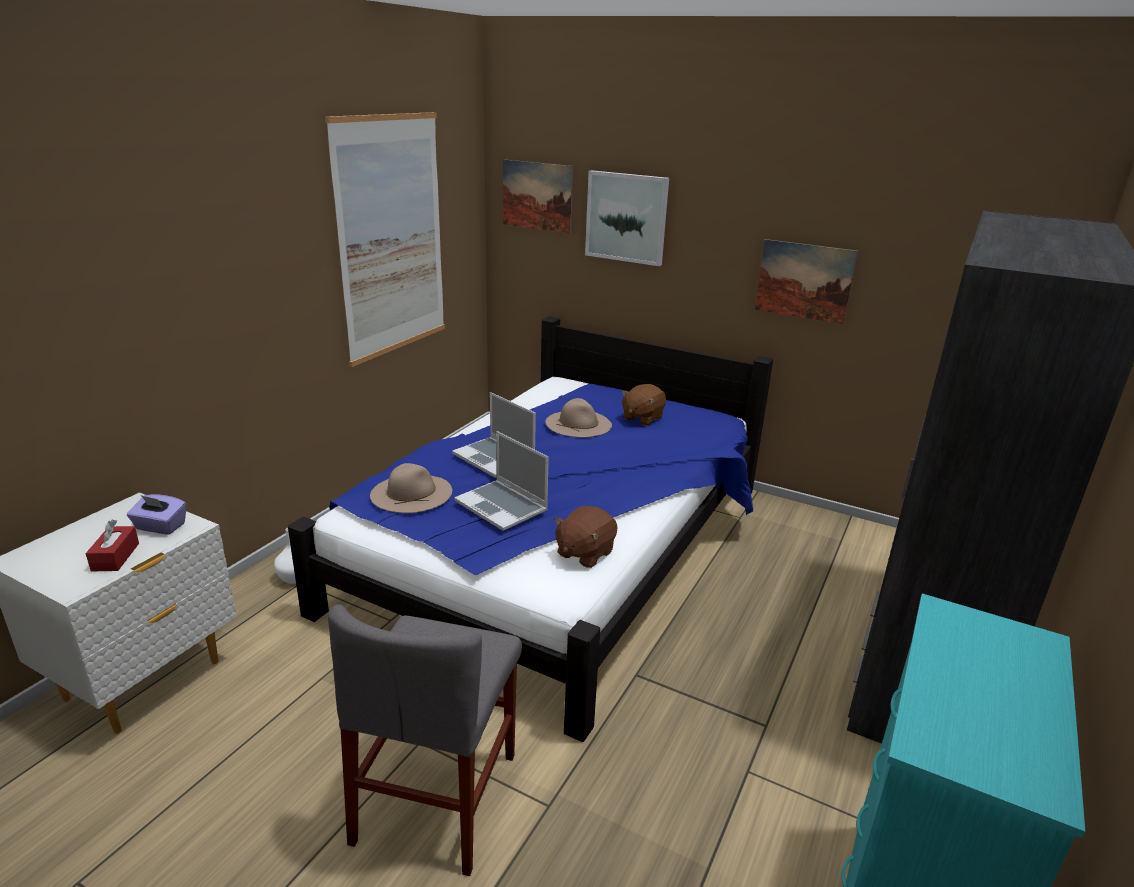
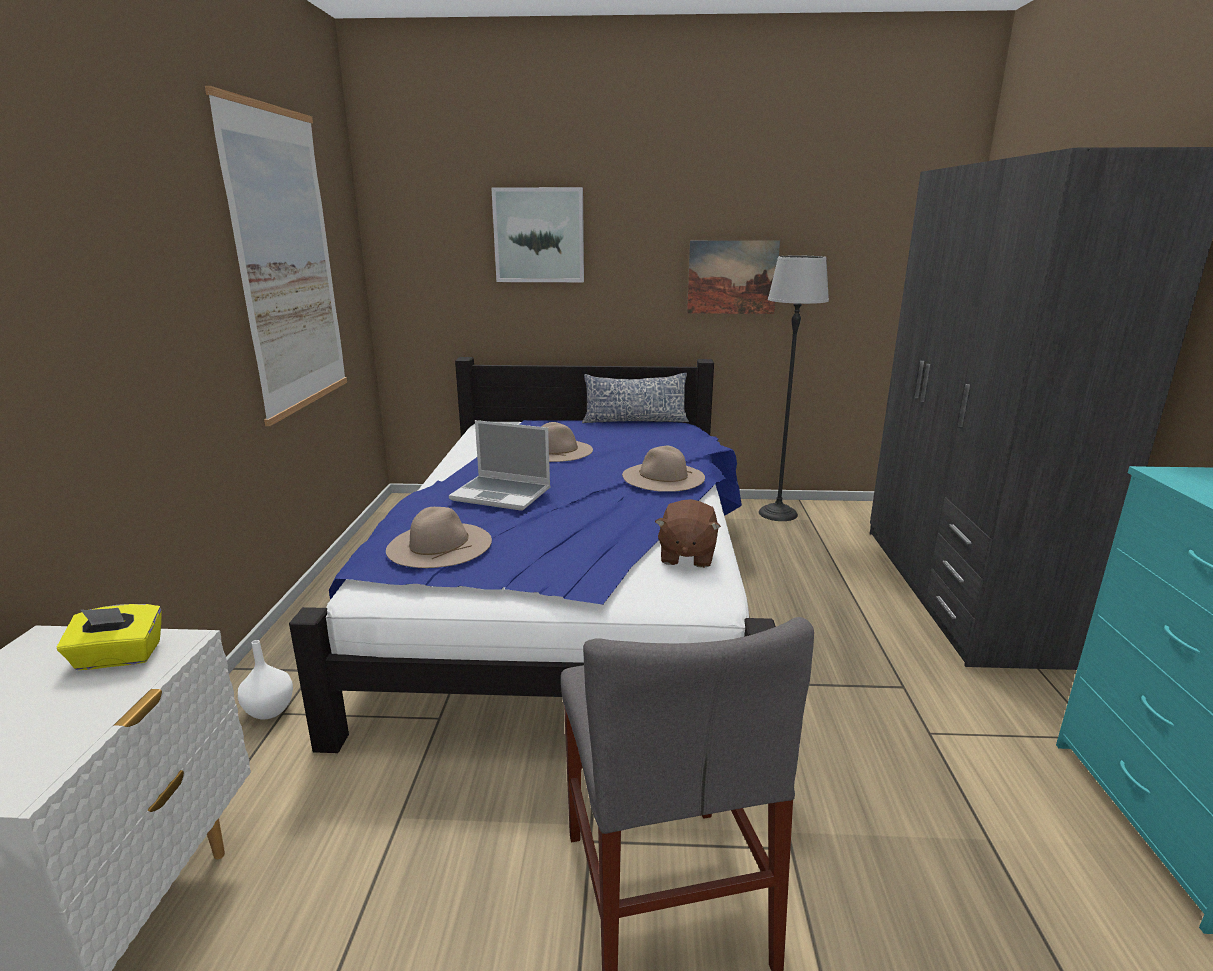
camera: 25 degrees left, 5 degrees down
red tissue box [85,520,139,572] -> none
purple tissue box [127,494,186,535] -> yellow tissue box [57,604,162,670]
laptop [454,431,549,531] -> none
picture [503,159,573,233] -> none
brown plush toy [621,384,666,426] -> none
none -> pillow [582,373,689,423]
none -> beige hat [622,446,705,492]
none -> floor lamp [758,256,829,521]

